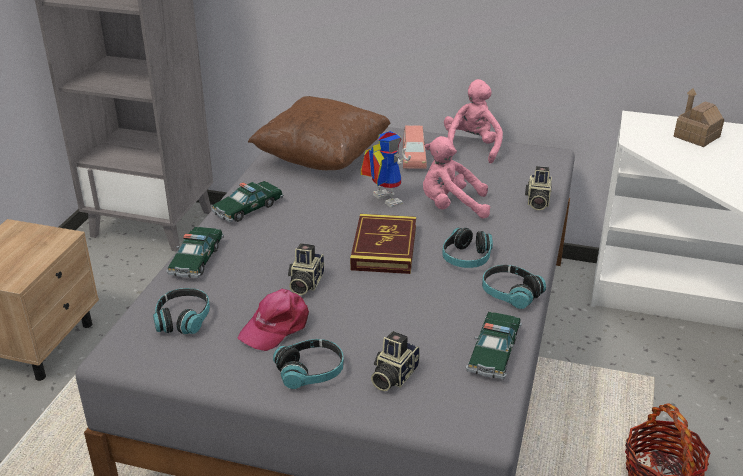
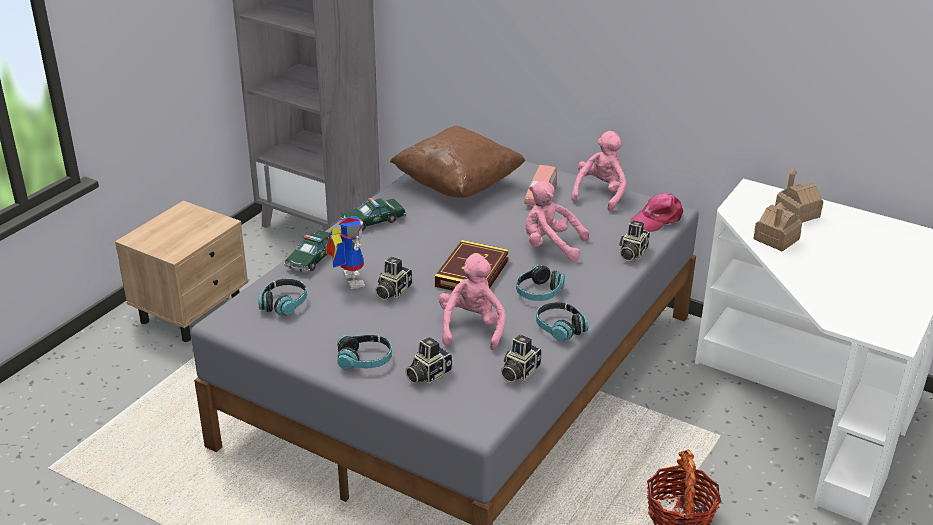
camera: 15 degrees right, 0 degrees up
pink cap [238,289,309,351] -> pink cap moved to [630,192,683,232]
toy robot [360,131,411,208] -> toy robot moved to [325,216,365,289]
toy car [466,312,522,379] -> camera [501,334,542,382]
none -> pink plush toy [439,254,506,350]
none -> toy house [753,202,802,251]

